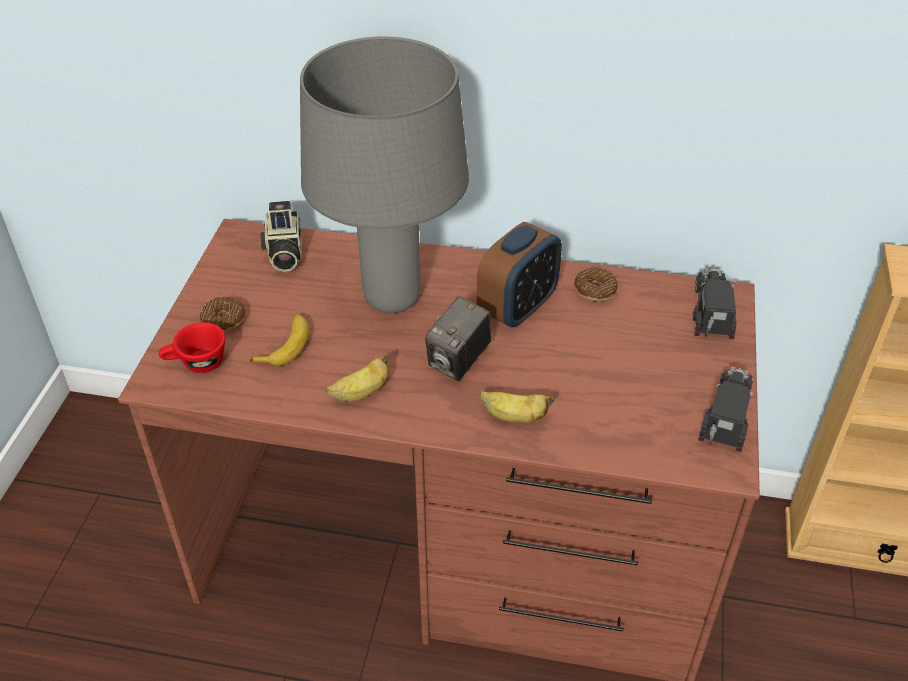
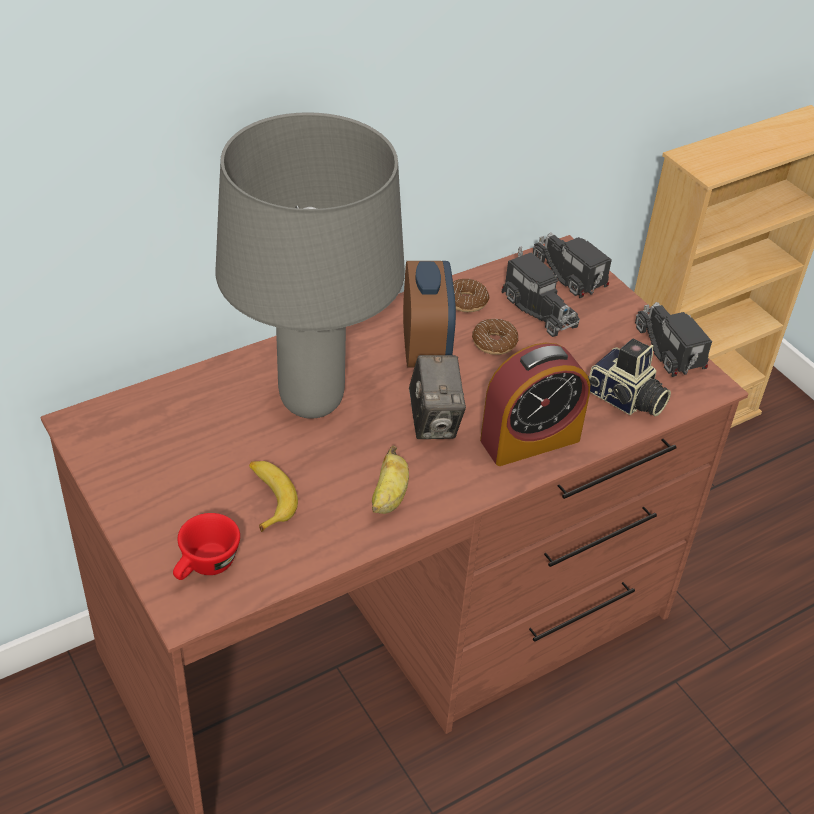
camera: 45 degrees left, 0 degrees up
donut [200,297,245,332] -> donut moved to [472,319,518,355]
camera [260,201,302,272] -> camera moved to [588,338,671,416]
banana [480,391,554,423] -> alarm clock [480,343,590,466]
none -> toy truck [502,246,580,337]

